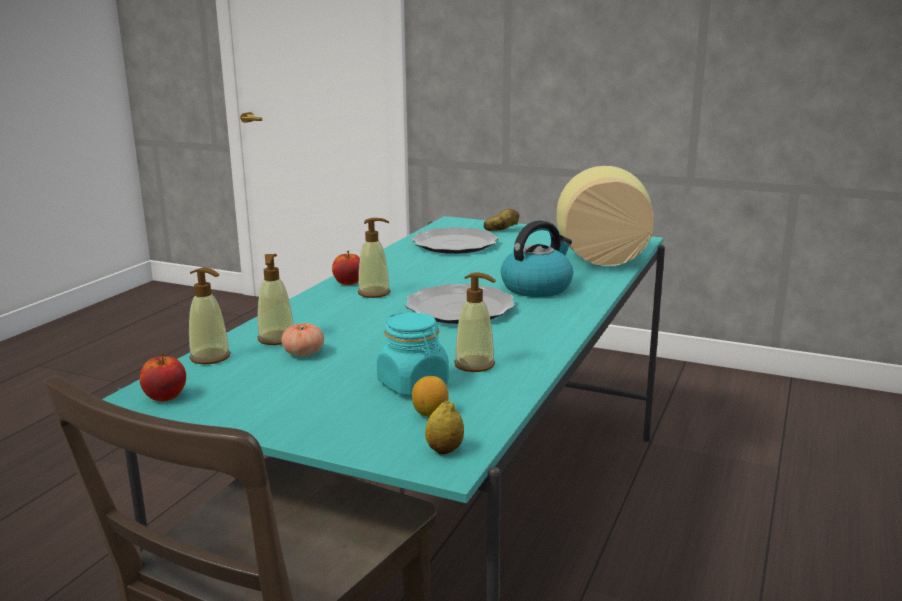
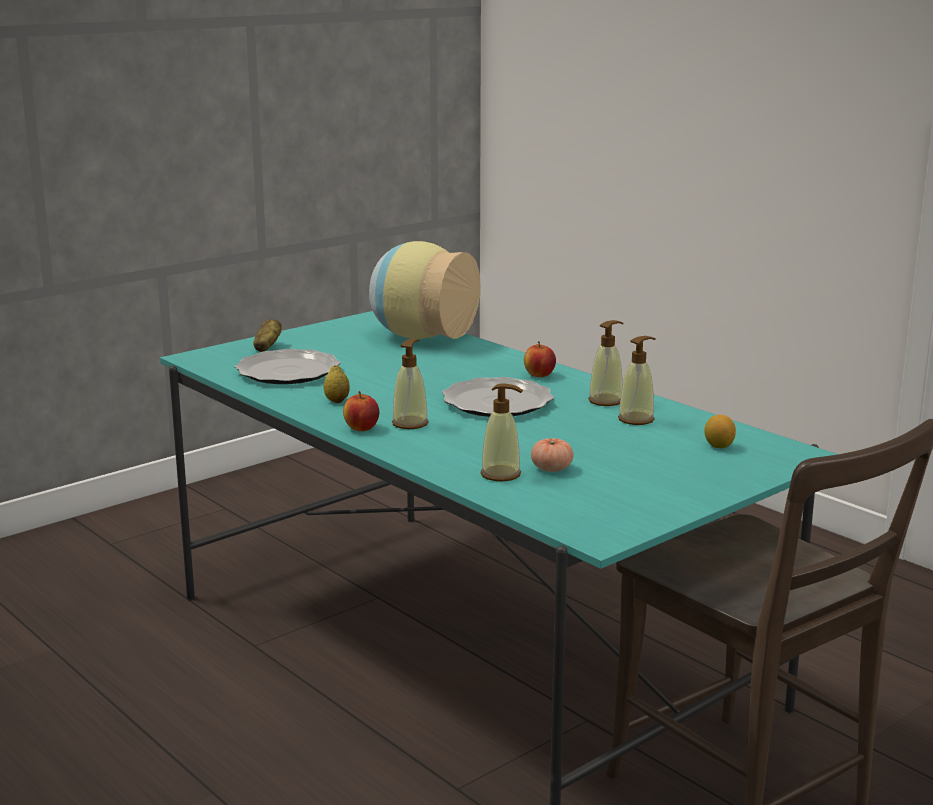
camera: 65 degrees left, 0 degrees up
apple [139,353,186,402] -> apple moved to [524,341,556,377]
soap dispenser [189,267,231,364] -> soap dispenser moved to [588,320,623,406]
turquoise jar [377,312,449,396] -> none
lemon [425,400,464,455] -> lemon moved to [324,365,350,403]
kettle [501,220,573,297] -> none

